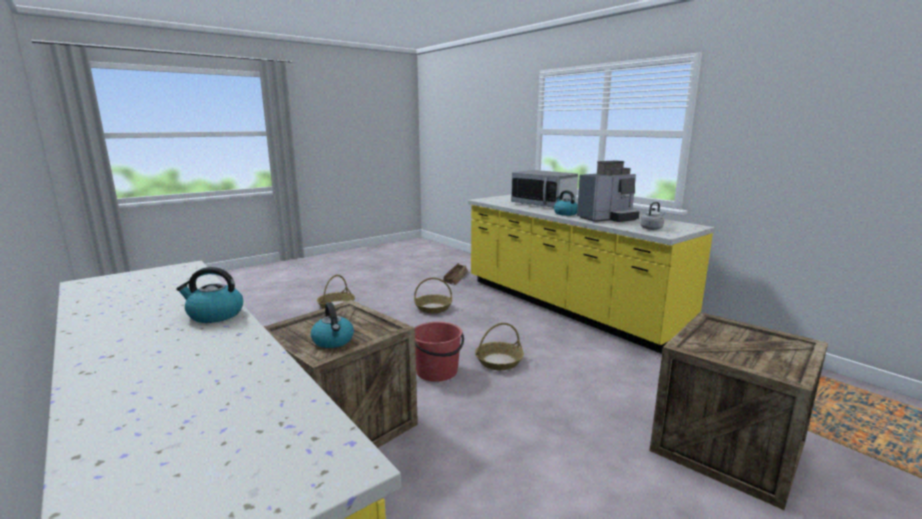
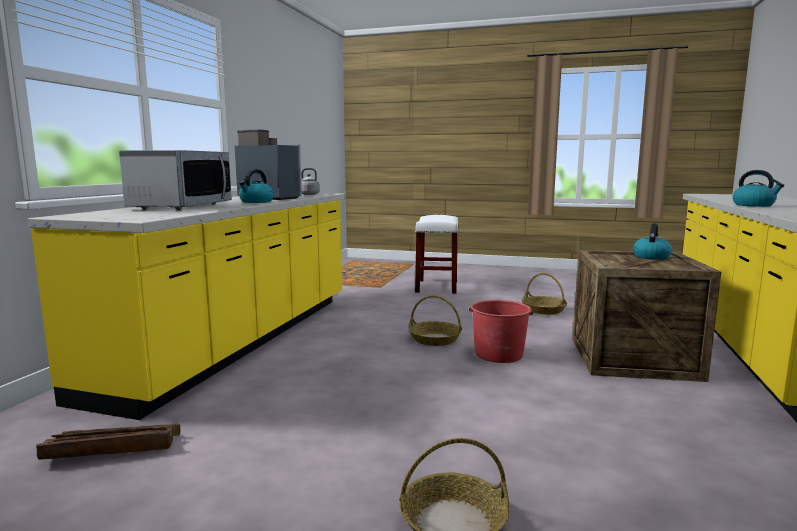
camera: 125 degrees left, 5 degrees down
basket [414,278,452,313] -> basket moved to [522,273,567,315]
crate [649,312,828,510] -> white stool [415,215,458,294]

